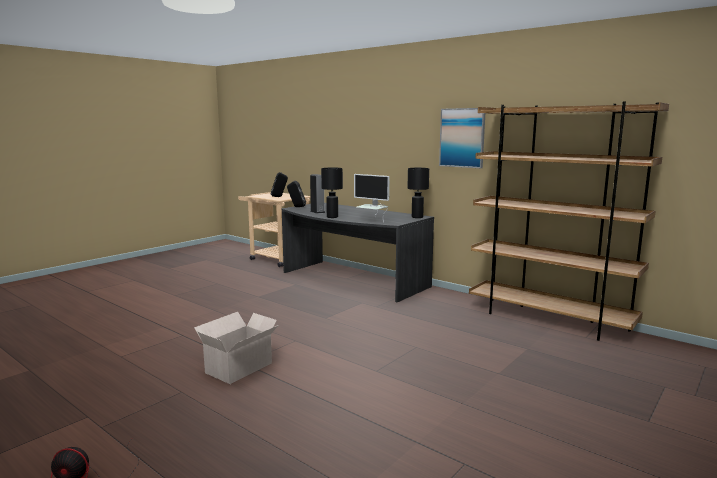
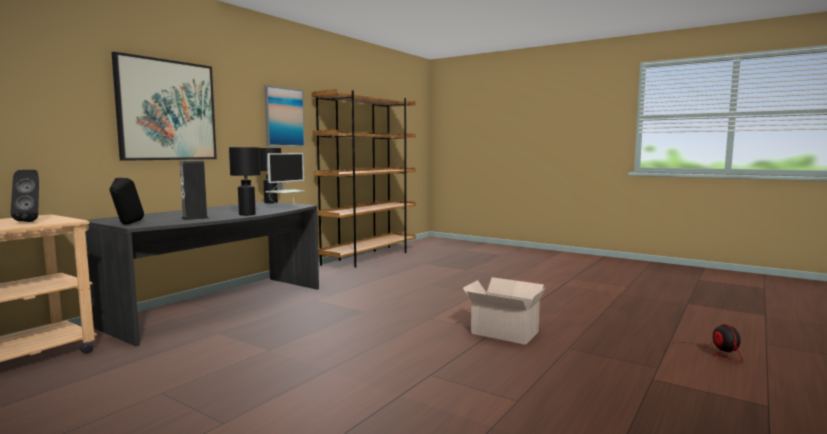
camera: 95 degrees left, 5 degrees down
none -> picture [112,52,217,161]

